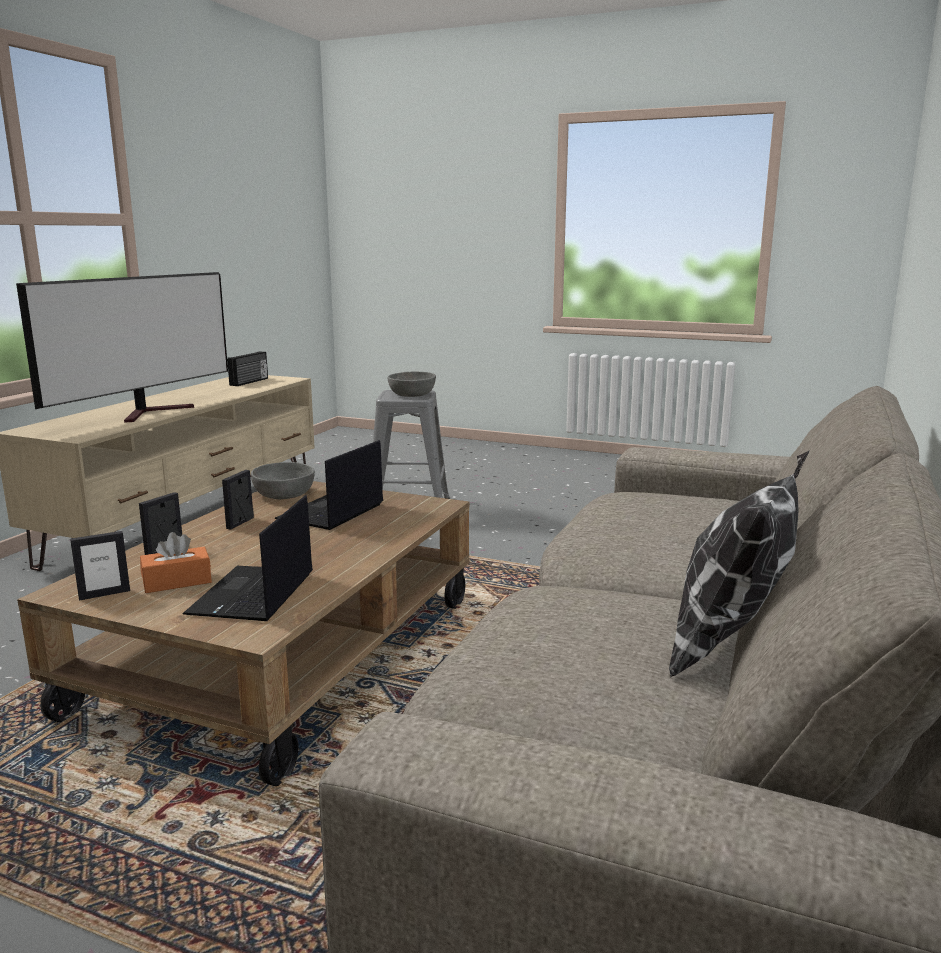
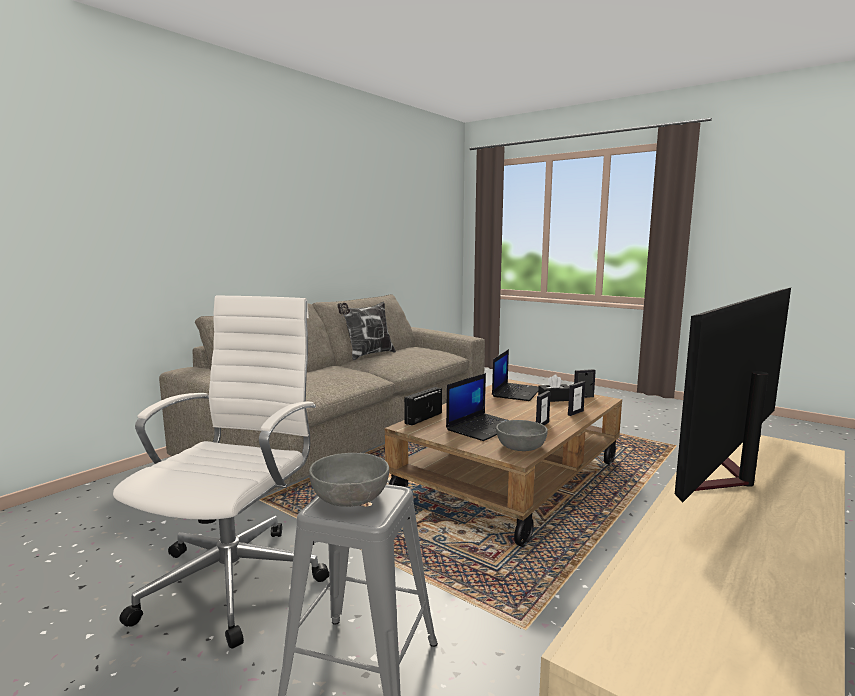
camera: 165 degrees left, 5 degrees down
orange tissue box [140,532,212,593] -> black tissue box [538,374,569,402]
radio [227,351,268,386] -> radio moved to [404,387,442,426]
none -> white office chair [113,295,329,649]

